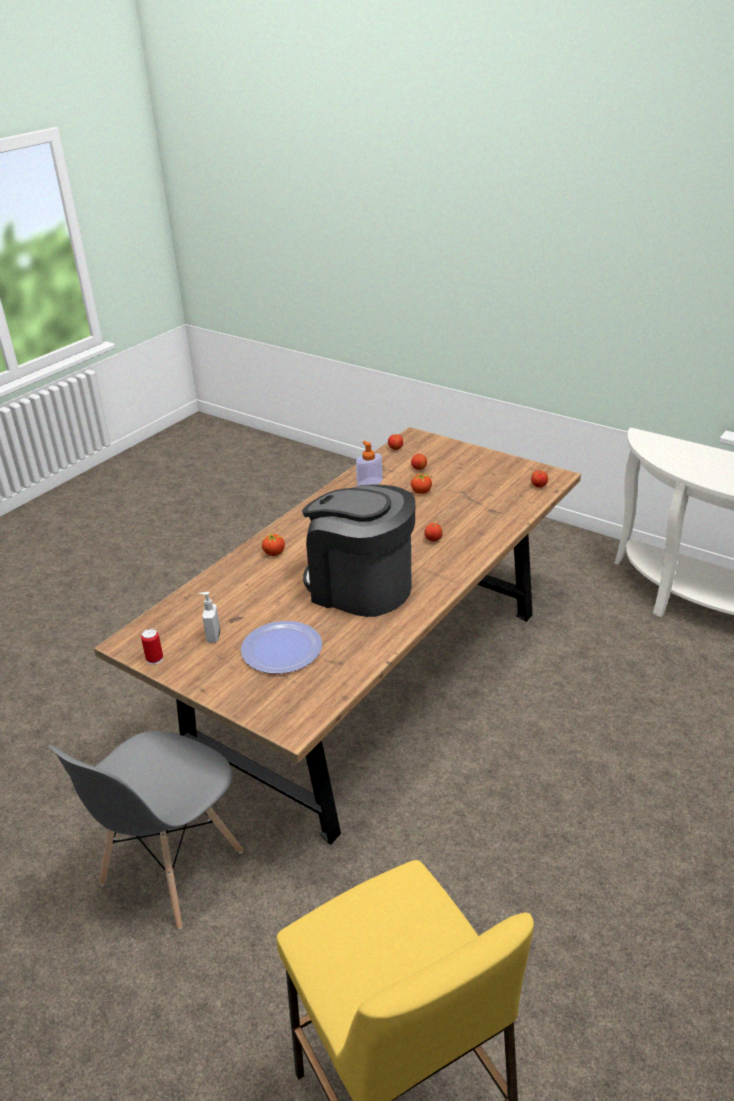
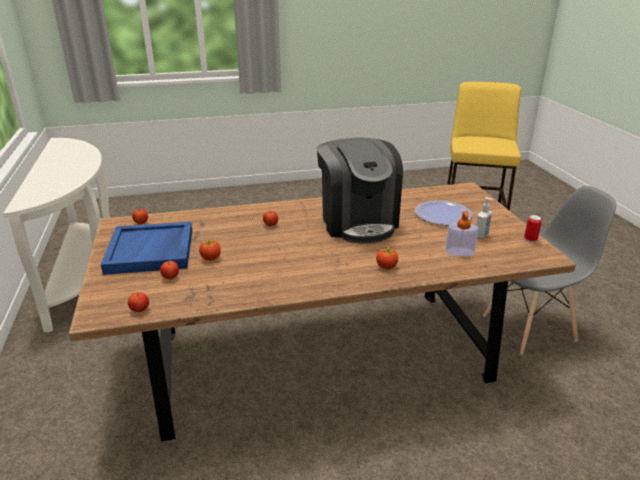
camera: 140 degrees left, 5 degrees down
soap dispenser [356,441,382,486] -> soap dispenser moved to [445,211,479,256]
none -> blue tray [101,222,192,275]

